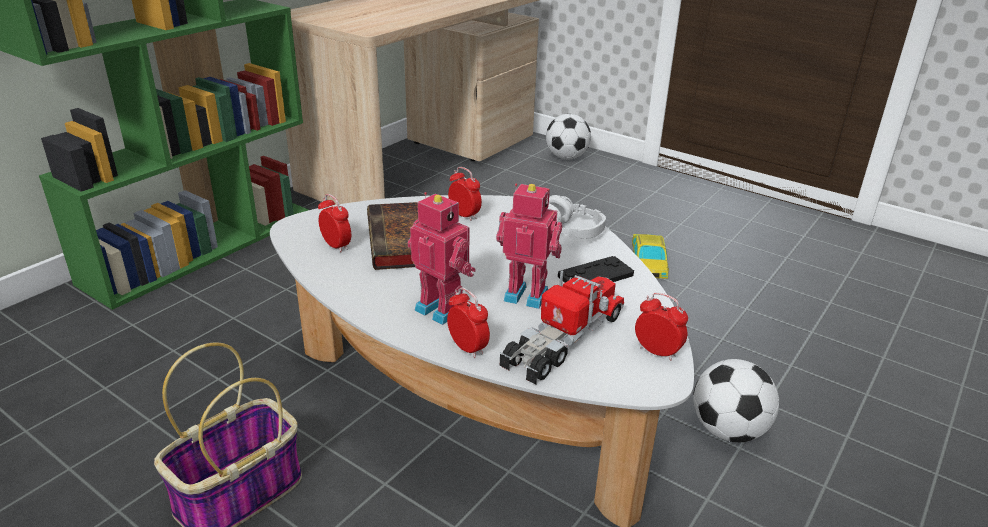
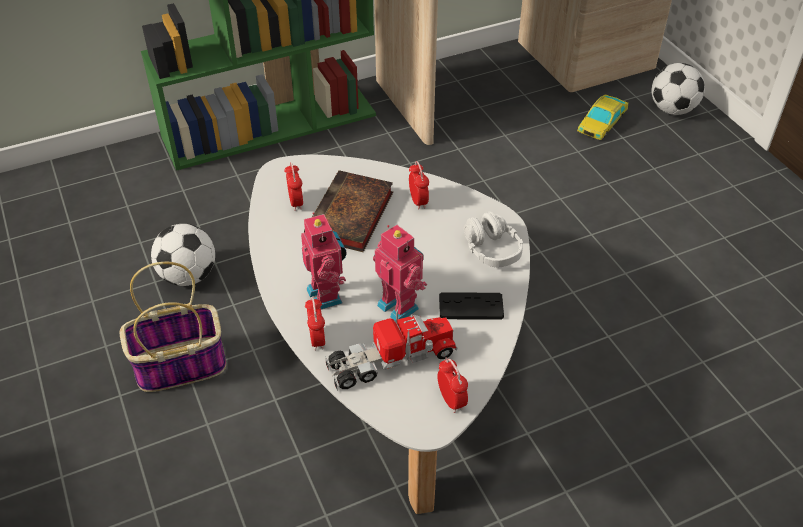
camera: 30 degrees right, 15 degrees up
toy car [632,234,669,279] -> toy car moved to [577,94,628,140]
football [693,359,779,442] -> football moved to [151,224,215,286]

